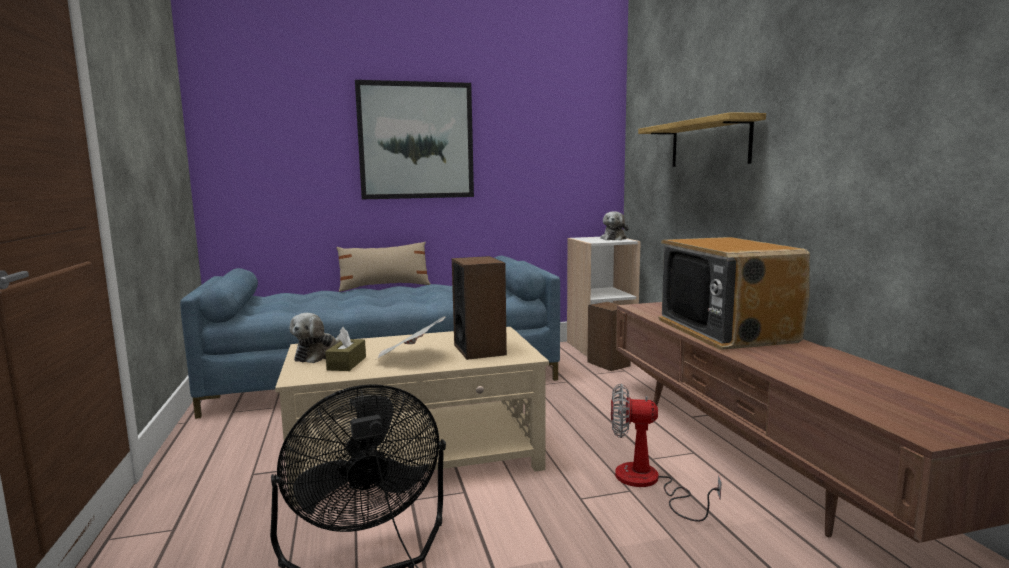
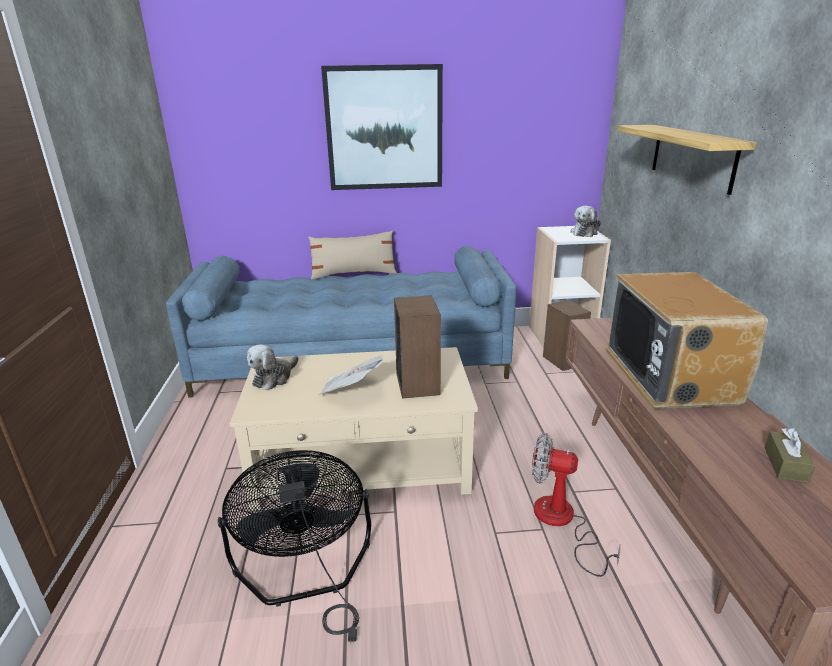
camera: 10 degrees right, 15 degrees up
brown tissue box [325,327,366,371] -> brown tissue box moved to [765,428,816,483]

